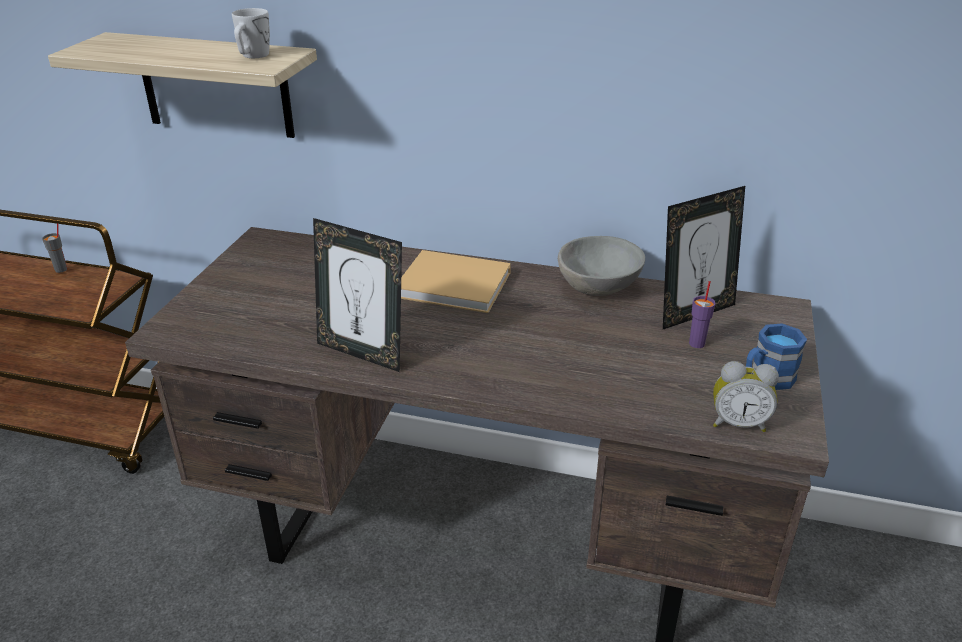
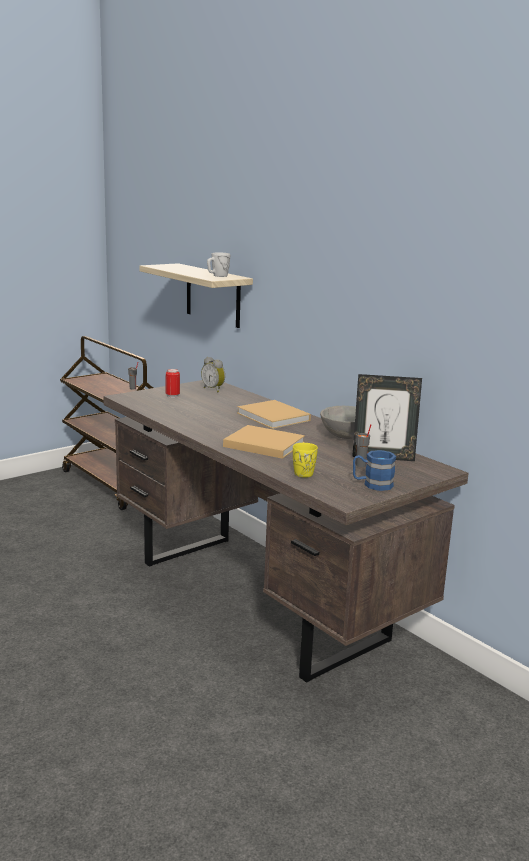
camera: 35 degrees right, 15 degrees down
picture frame [313,218,402,372] -> none
purple cup [689,281,716,348] -> grey cup [356,424,372,467]
alarm clock [713,361,779,432] -> alarm clock moved to [201,357,225,392]
none -> can [166,369,180,398]
none -> beige book [223,425,305,459]
none -> yellow mug [293,443,318,478]

